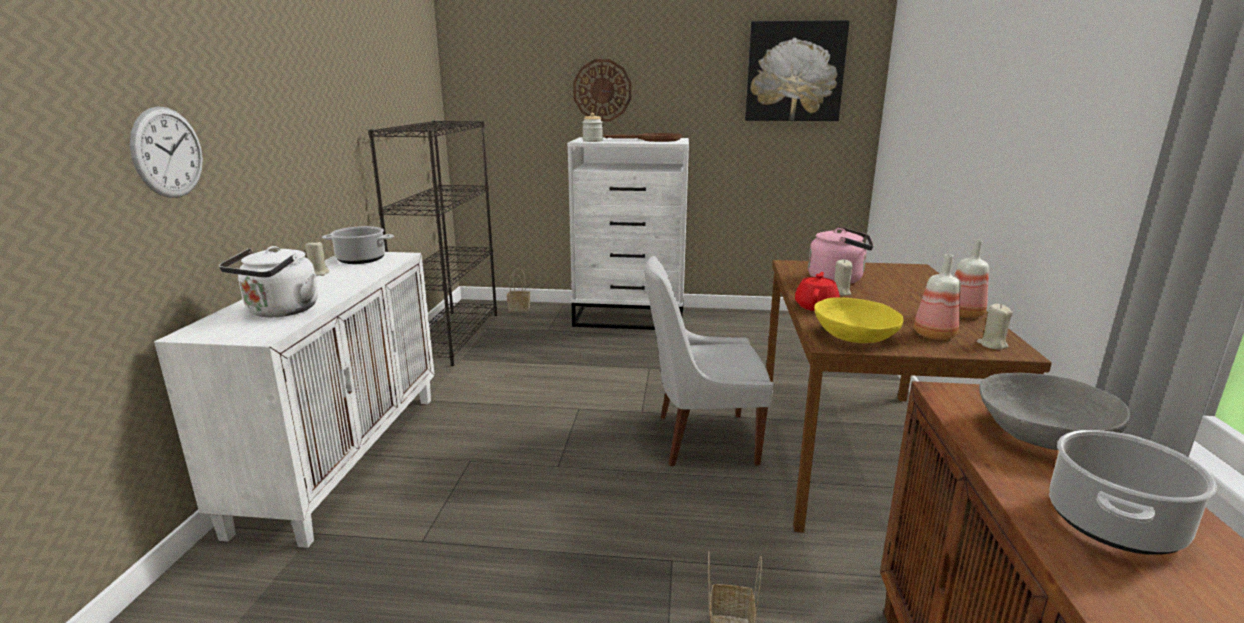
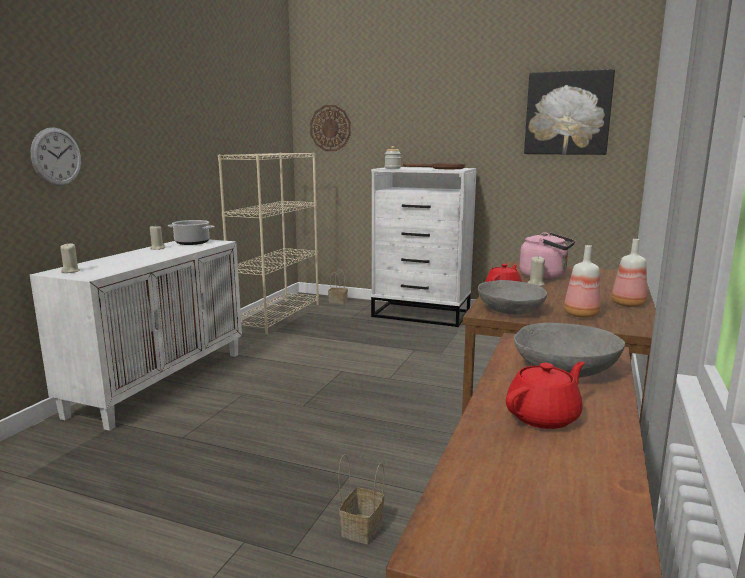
camera: 15 degrees right, 5 degrees down
white kettle [219,246,318,317] -> none
black bookcase [368,120,497,366] -> beige bookcase [218,152,319,335]
wall clock [573,59,632,121] -> wall clock moved to [310,105,351,151]
white chair [644,256,773,466] -> none
yellow bowl [814,297,904,343] -> grey bowl [478,280,547,314]
beige candle [977,304,1013,350] -> beige candle moved to [60,243,80,273]
cooking pot [1049,430,1217,555] -> red teapot [506,362,585,429]

